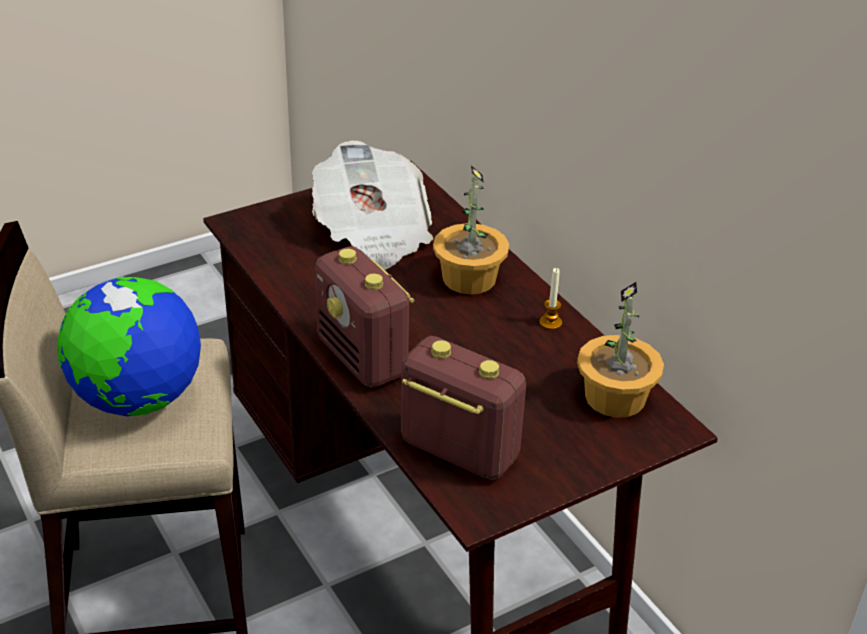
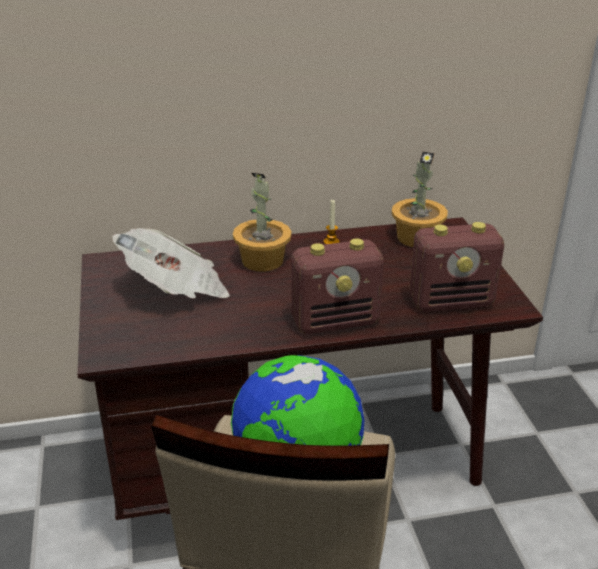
camera: 70 degrees left, 5 degrees down
radio [401,336,526,480] -> radio turned 150 degrees counterclockwise [409,222,504,312]

